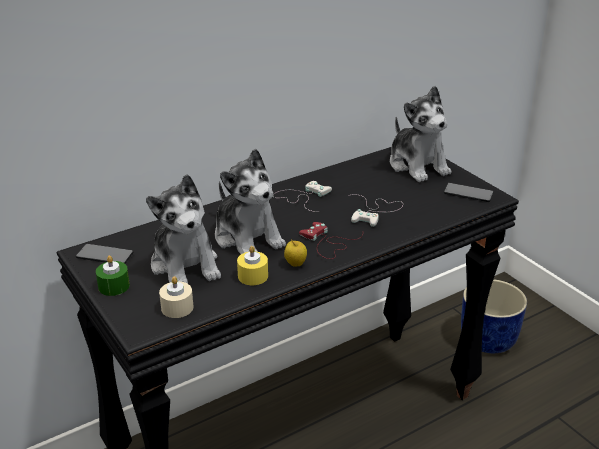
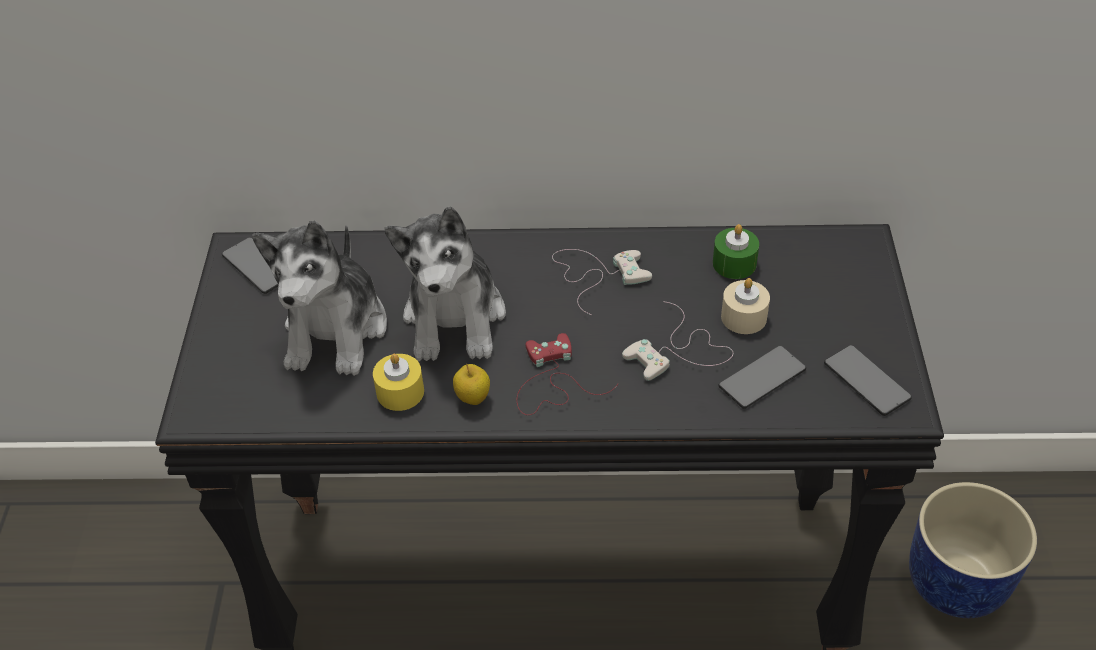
camera: 35 degrees right, 15 degrees up
green candle [96,256,130,296] -> green candle moved to [713,224,759,279]
beige candle [159,276,193,318] -> beige candle moved to [721,278,770,334]
plush toy [390,86,451,182] -> none
none -> phone [719,346,806,409]

